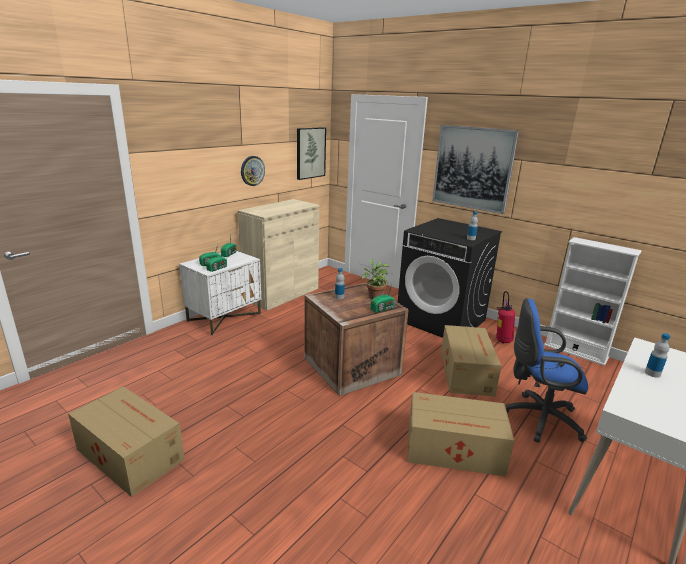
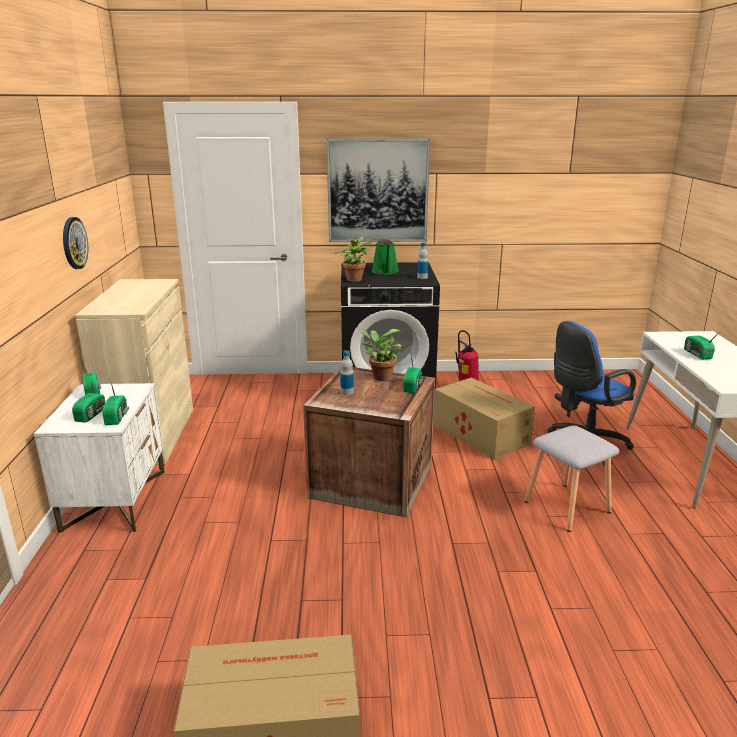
camera: 40 degrees left, 0 degrees up
picture [297,127,326,180] -> none
cardboard box [407,392,515,476] -> grey stool [524,425,619,532]
white bookcase [544,237,641,366] -> none
bottle [645,333,670,378] -> radio [684,331,721,359]
none -> potted plant [335,237,371,282]
none -> green watering can [372,239,399,275]

